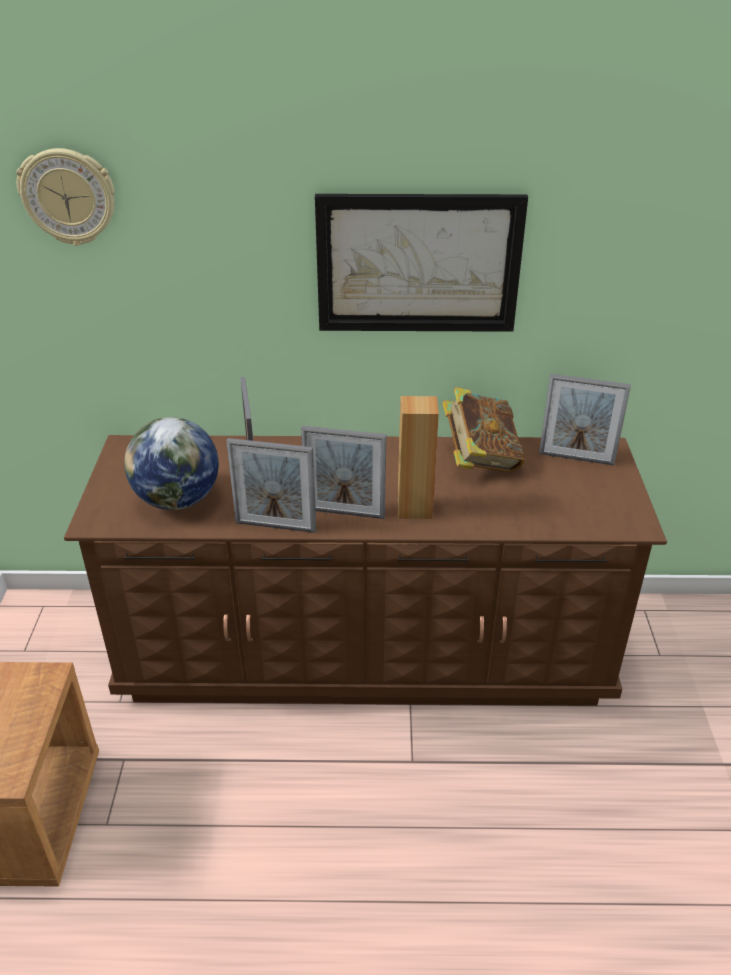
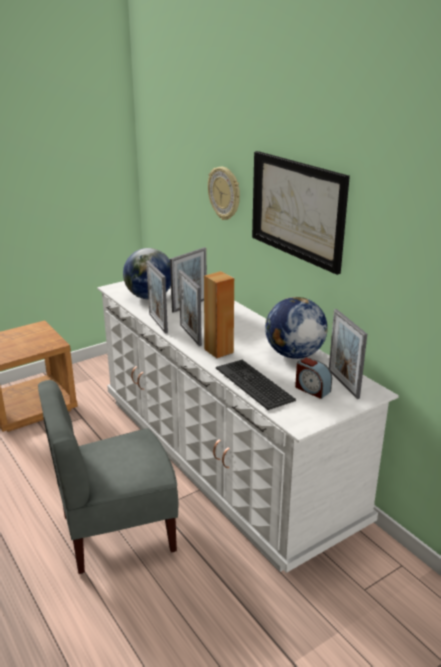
camera: 55 degrees right, 10 degrees down
wall clock [16,148,115,246] -> wall clock moved to [208,167,240,220]
brown dresser [64,435,667,706] -> white dresser [97,281,399,573]
book [442,387,525,472] -> globe [265,297,328,359]
none -> grey chair [38,380,179,574]
none -> keyboard [216,360,296,410]
none -> alarm clock [295,357,332,399]

